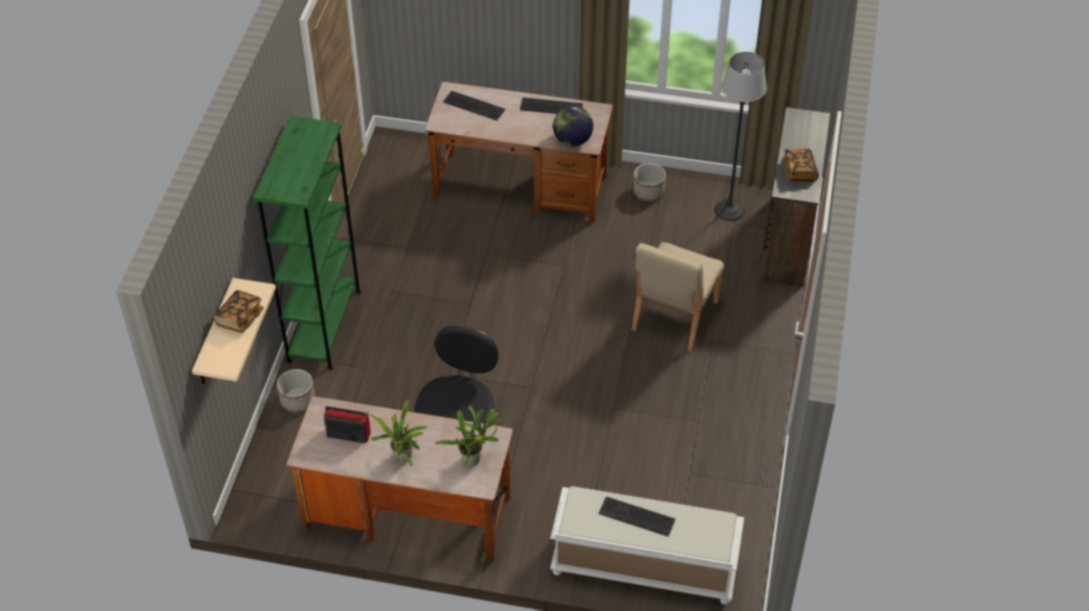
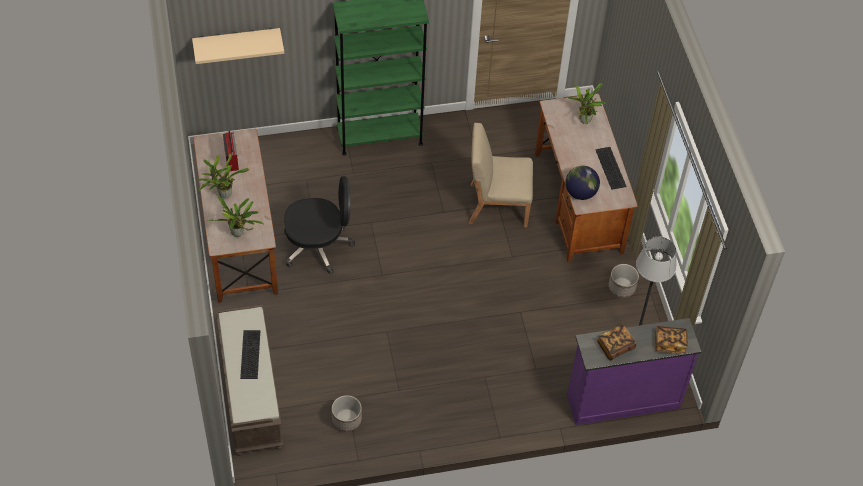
camera: 65 degrees right, 5 degrees up
book [213,290,264,333] -> book moved to [655,326,688,354]
planter [277,369,315,413] -> planter moved to [332,395,362,432]
keyboard [443,91,506,121] -> potted plant [568,83,606,124]
white bench [550,486,744,605] -> brown bench [216,305,284,456]
beige chair [632,242,724,351] -> beige chair moved to [469,123,533,227]
brown dresser [764,107,830,287] -> purple dresser [567,318,701,425]

